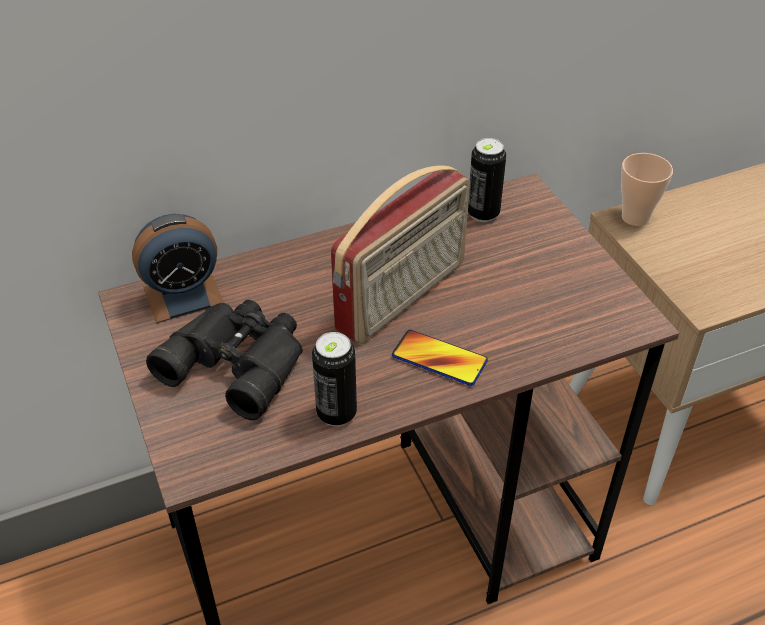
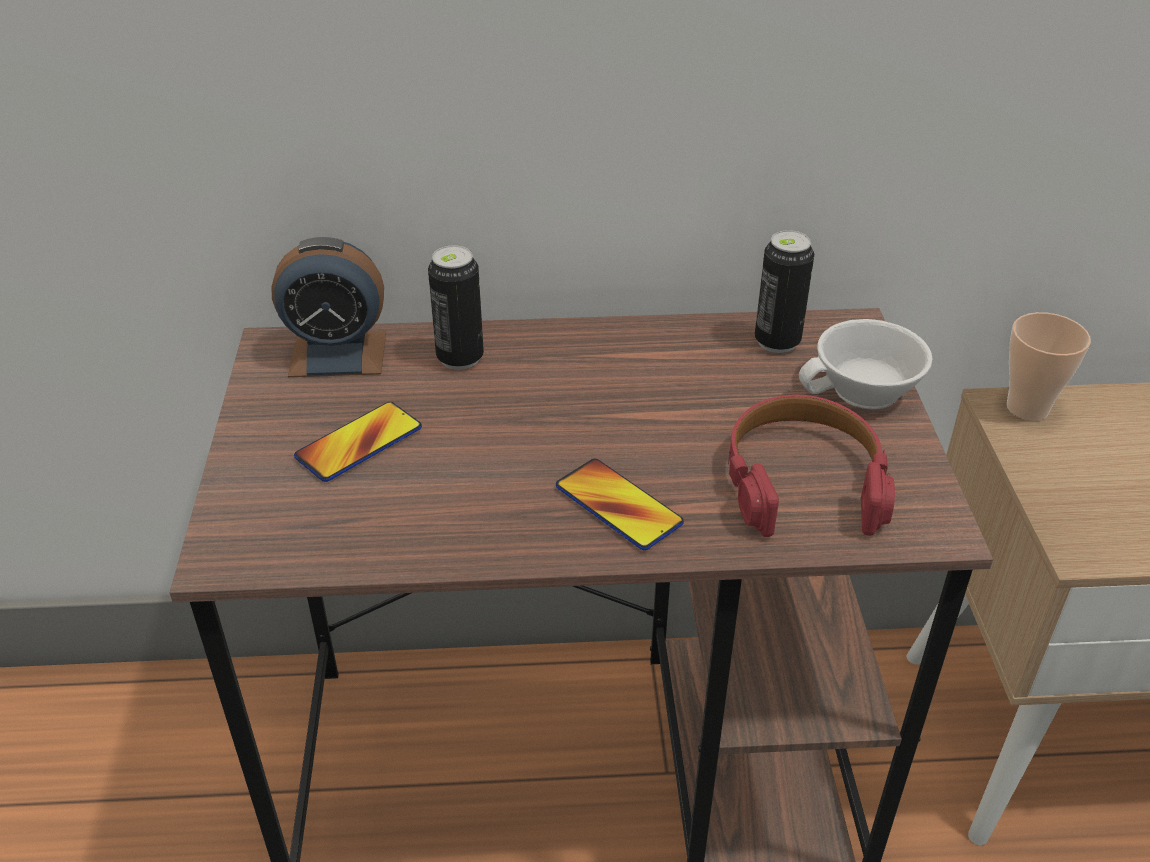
camera: 20 degrees right, 5 degrees down
black binoculars [146,300,303,421] -> phone [294,402,422,482]
can [312,332,357,426] -> can moved to [428,245,484,370]
radio [331,165,470,344] -> none
none -> red headphones [728,395,895,537]
none -> white cup [799,319,933,410]

